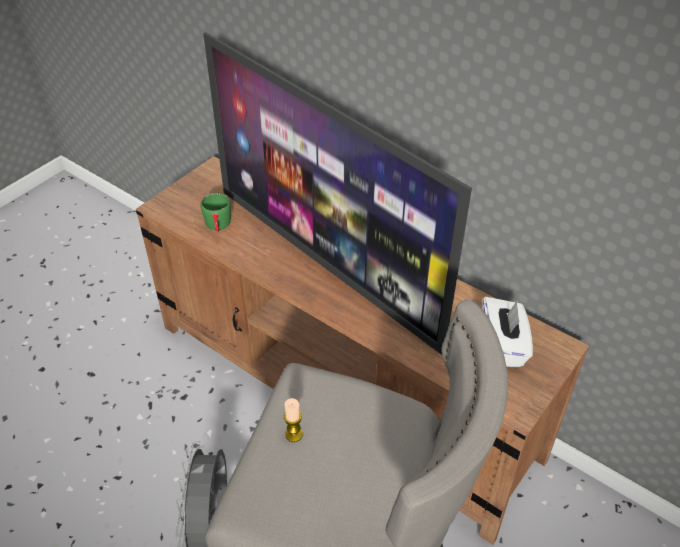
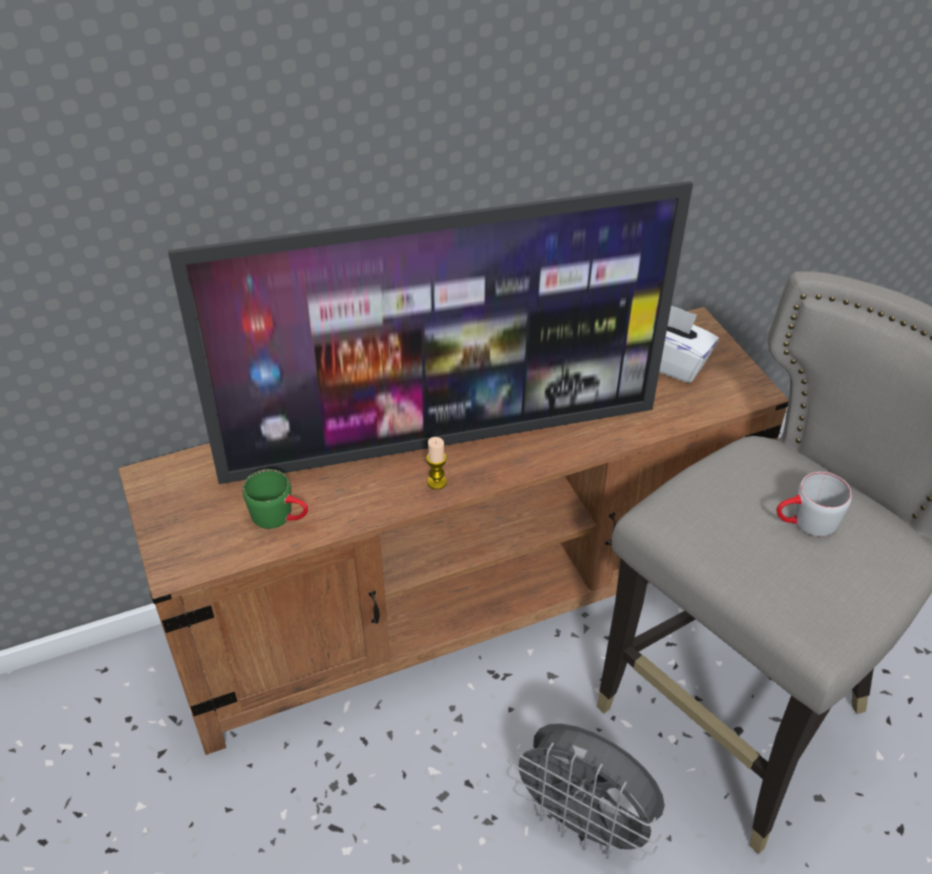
camera: 60 degrees left, 0 degrees up
candle [284,398,303,442] -> candle moved to [426,437,447,490]
none -> grey mug [776,472,852,537]

